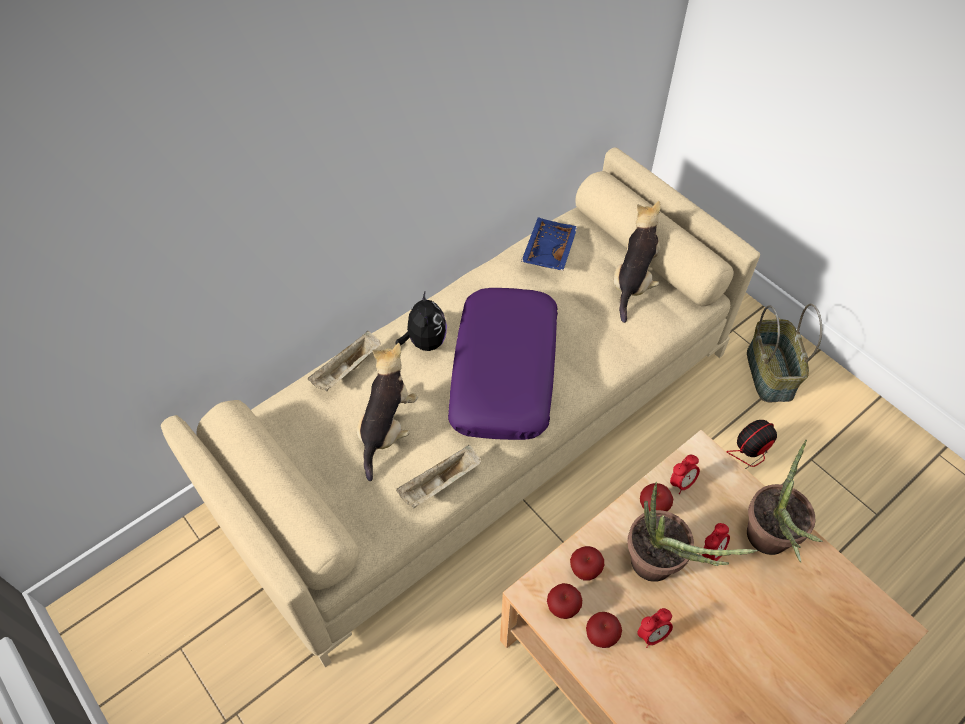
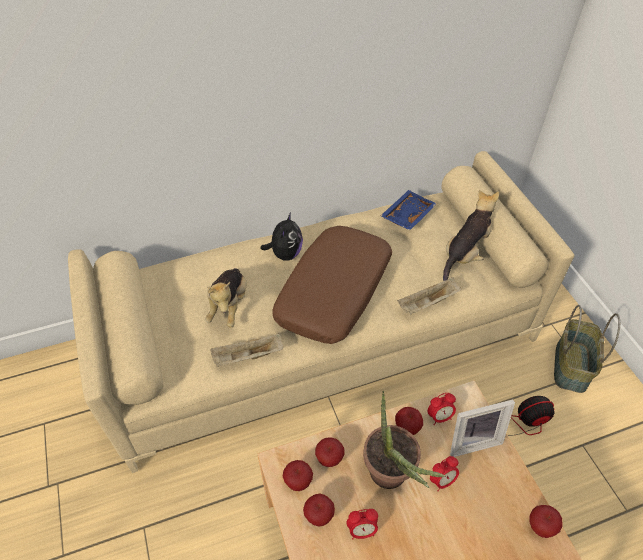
camera: 20 degrees right, 5 degrees down
beige tray [308,331,381,392] -> beige tray moved to [398,277,461,315]
plush toy [357,343,417,481] -> plush toy turned 150 degrees clockwise [205,268,247,328]
purple pillow [448,288,558,440] -> brown pillow [272,226,392,344]
potted plant [747,440,823,562] -> none
none -> picture frame [450,400,515,457]
none -> apple [529,505,563,538]

